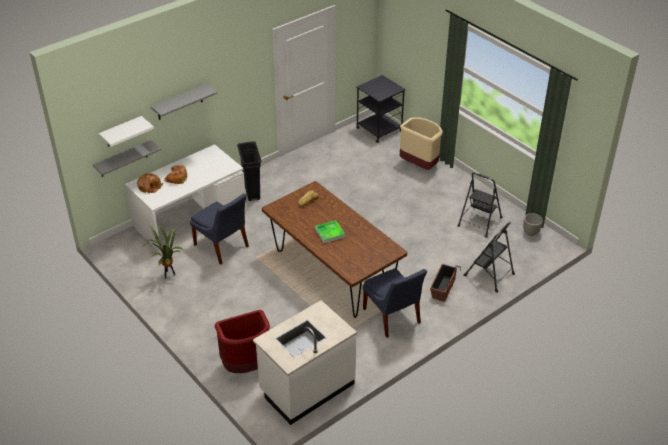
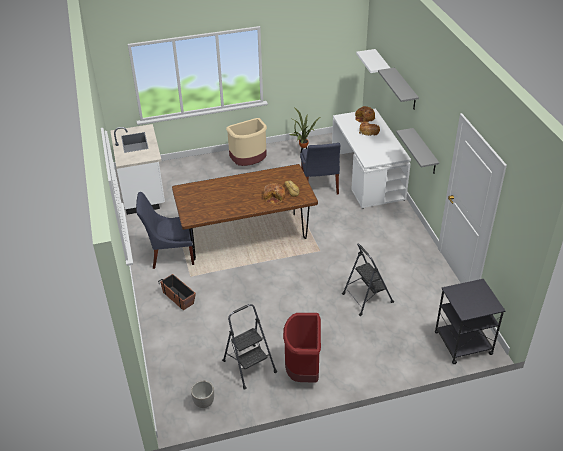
camera: 115 degrees right, 0 degrees up
grey shelf [93,140,161,177] -> grey shelf moved to [396,128,439,173]
blue chair [190,193,249,264] -> blue chair turned 75 degrees counterclockwise [300,143,340,195]
red trash can [214,310,270,373] -> red trash can moved to [283,313,321,383]
black trash can [237,141,262,201] -> none
tray [315,220,345,243] -> none
beige trash can [400,117,443,170] -> beige trash can moved to [226,118,267,166]
black step ladder [463,222,515,293] -> black step ladder moved to [342,243,394,316]
none -> bread [263,183,285,204]

